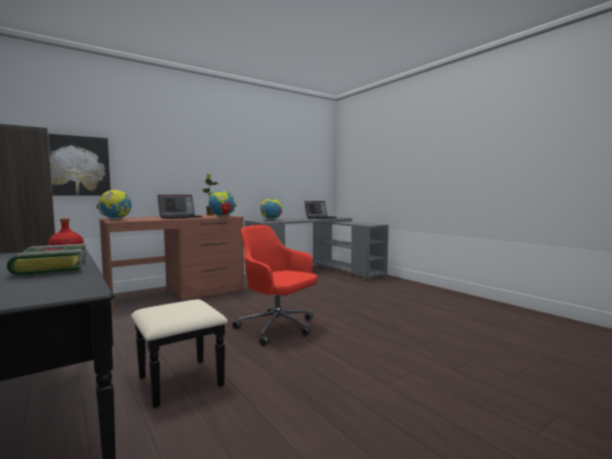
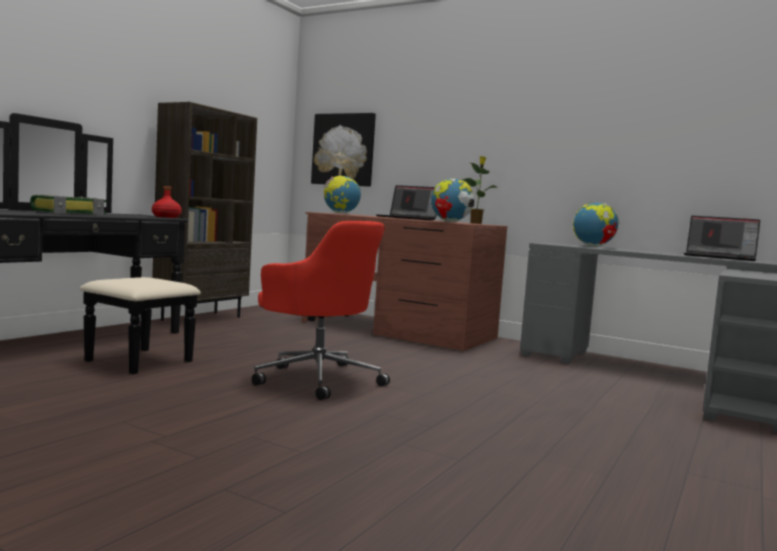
camera: 65 degrees right, 0 degrees up
red office chair [233,225,318,346] -> red office chair turned 120 degrees clockwise [252,221,390,400]

